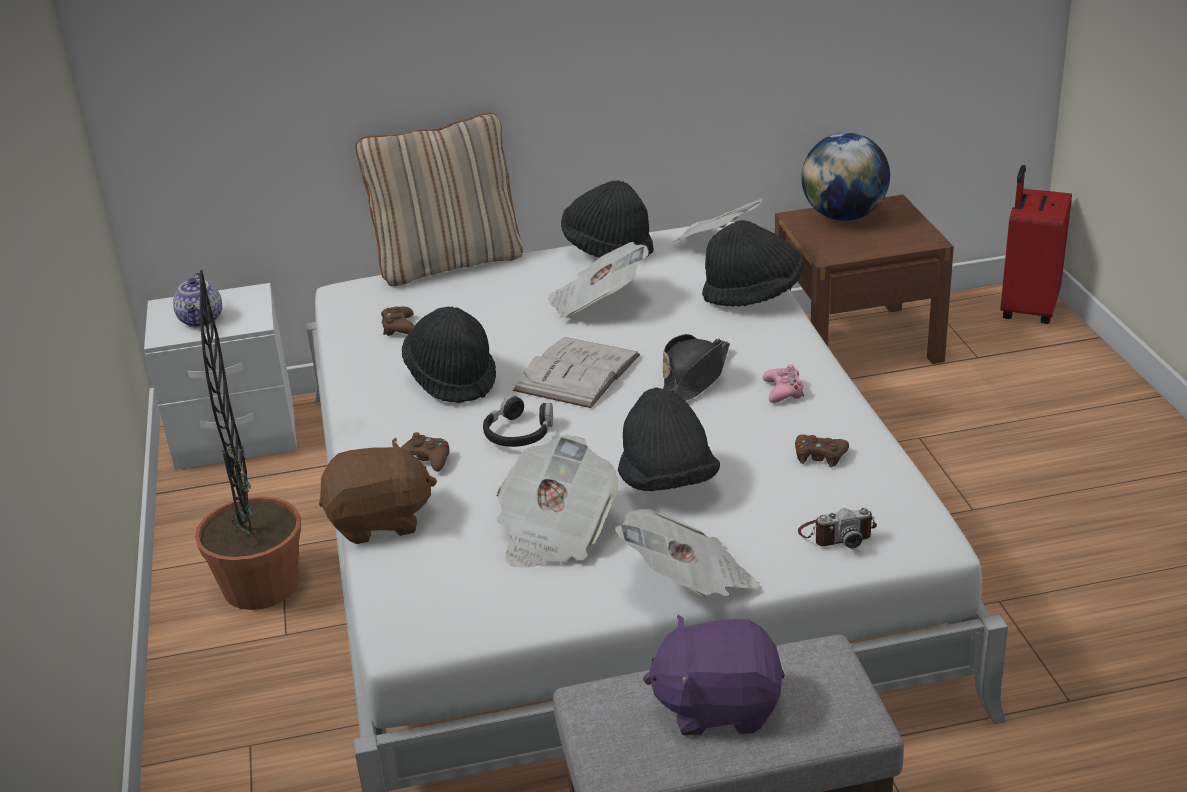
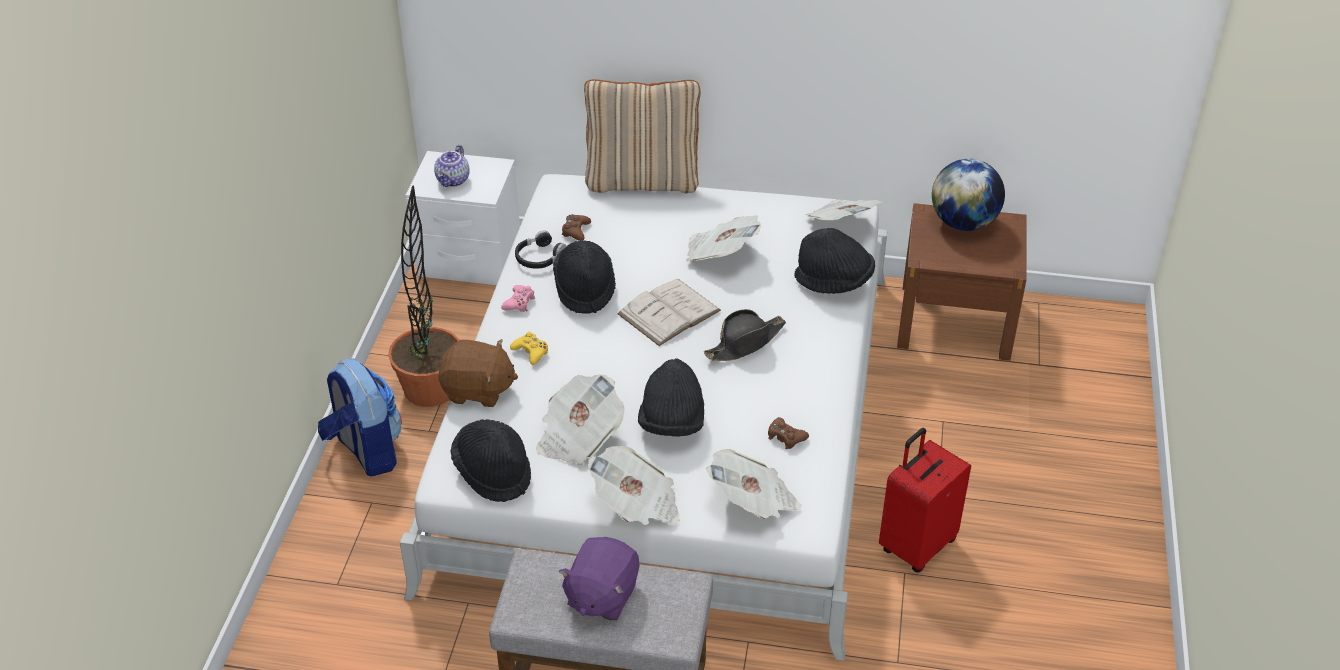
camera: 20 degrees right, 10 degrees up
brown game controller [401,432,450,472] -> yellow game controller [510,332,548,365]
black headphones [483,395,553,447] -> black headphones moved to [515,231,566,269]
black hat [561,181,654,258] -> black hat moved to [451,419,531,502]
purple plush toy [643,615,785,736] -> purple plush toy turned 90 degrees counterclockwise [559,537,639,621]
pink game controller [762,364,804,403] -> pink game controller moved to [501,285,535,312]
camera [798,508,877,549] -> newspaper [706,449,802,519]
red suitcase [1000,165,1072,324] -> red suitcase moved to [879,428,971,573]
none -> backpack [318,358,402,477]

